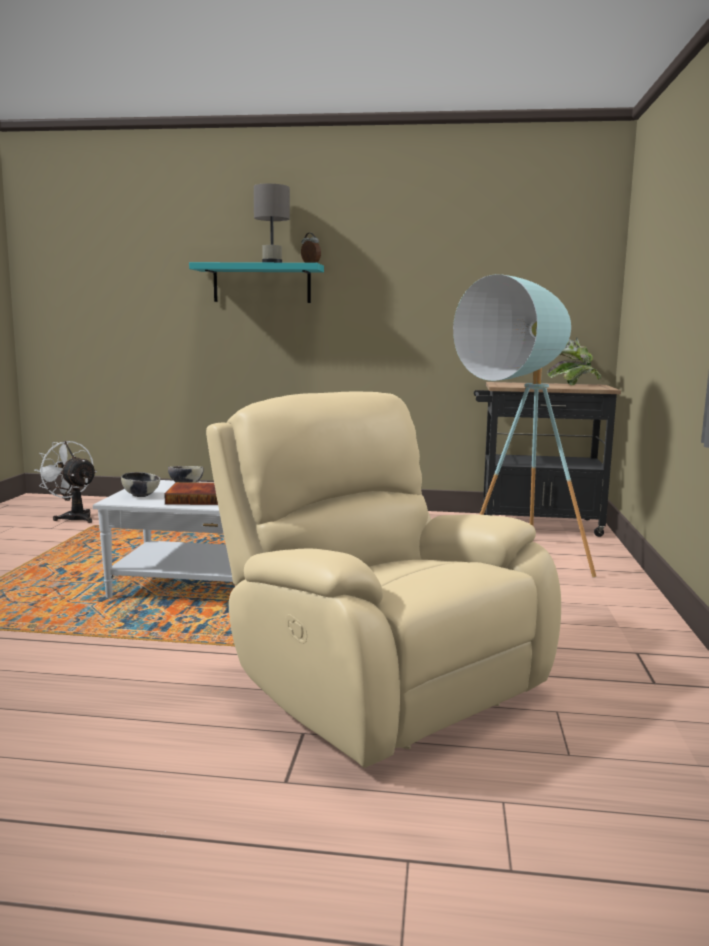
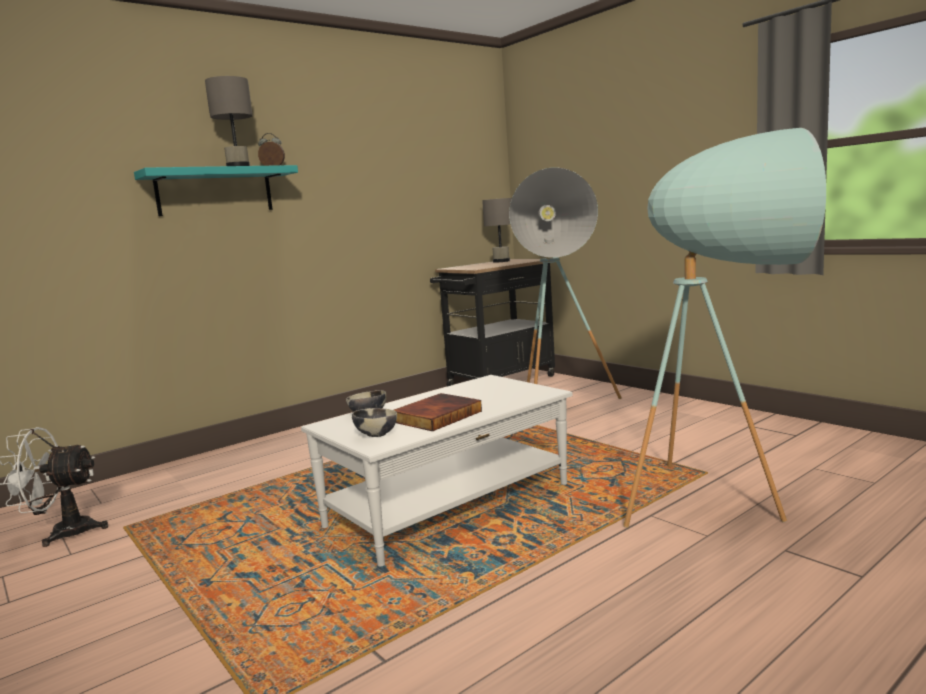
camera: 45 degrees left, 0 degrees up
beige armchair [206,391,561,768] -> turquoise floor lamp [623,128,826,528]
potted plant [547,337,601,385] -> grey table lamp [482,198,512,262]

